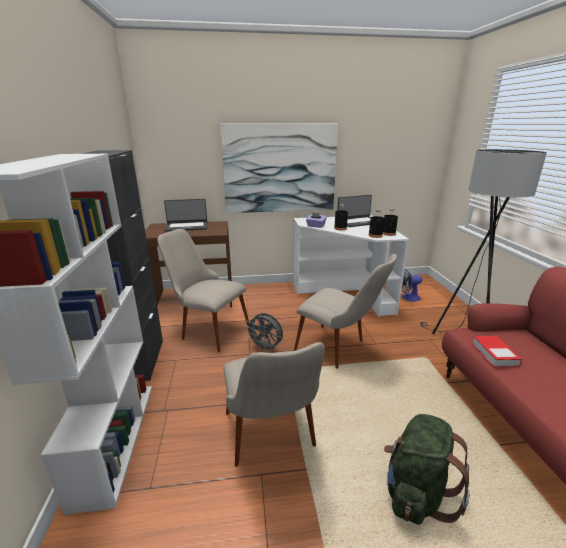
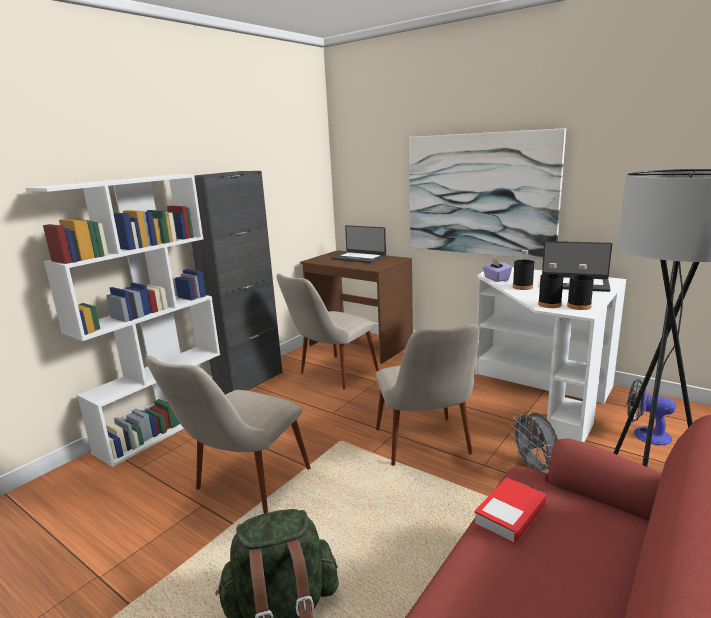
camera: 45 degrees right, 5 degrees down
beige chair [157,229,249,352] -> beige chair turned 120 degrees counterclockwise [277,274,379,389]
grey fan [245,313,283,352] -> grey fan moved to [510,411,558,473]

